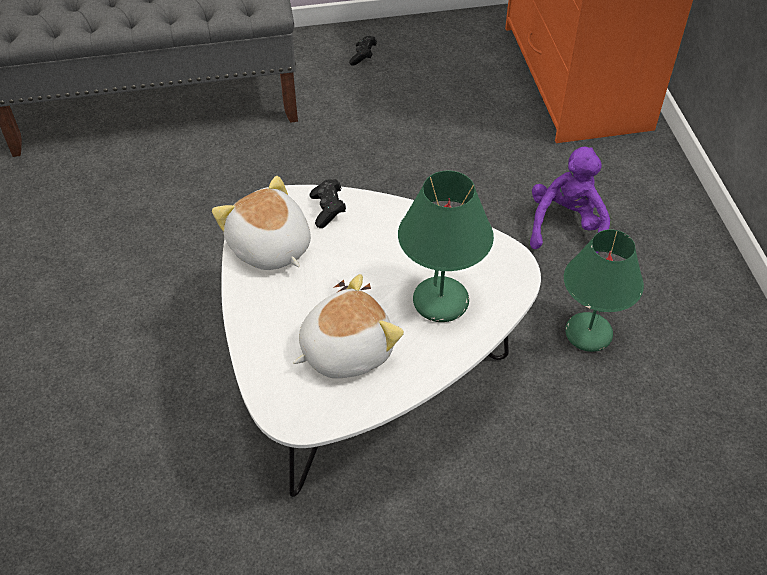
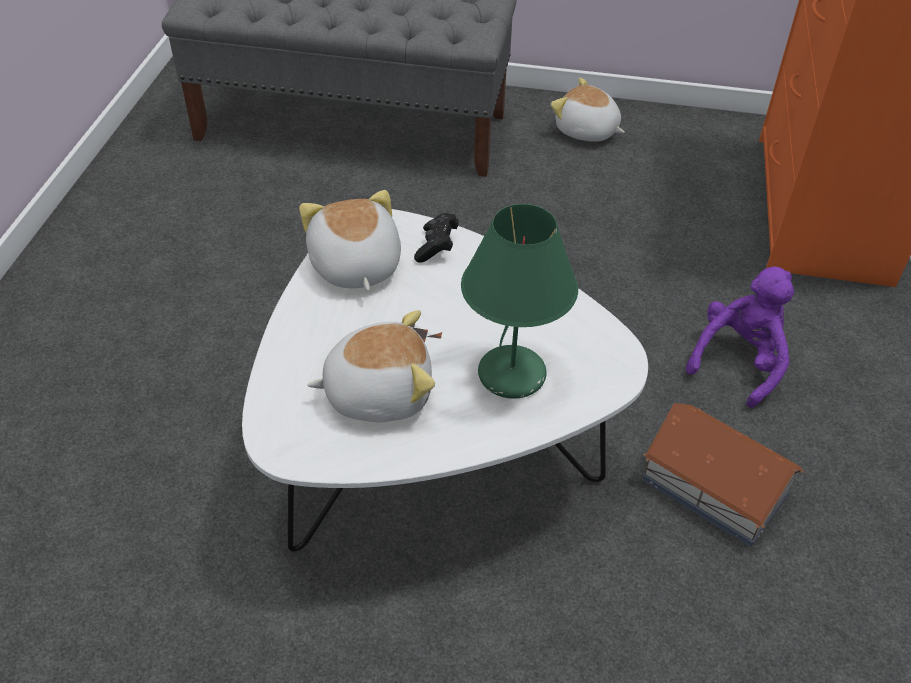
camera: 20 degrees right, 5 degrees down
black game controller [349,36,377,66] -> plush toy [551,78,625,142]
green table lamp [564,229,644,352] -> toy house [642,403,804,547]

